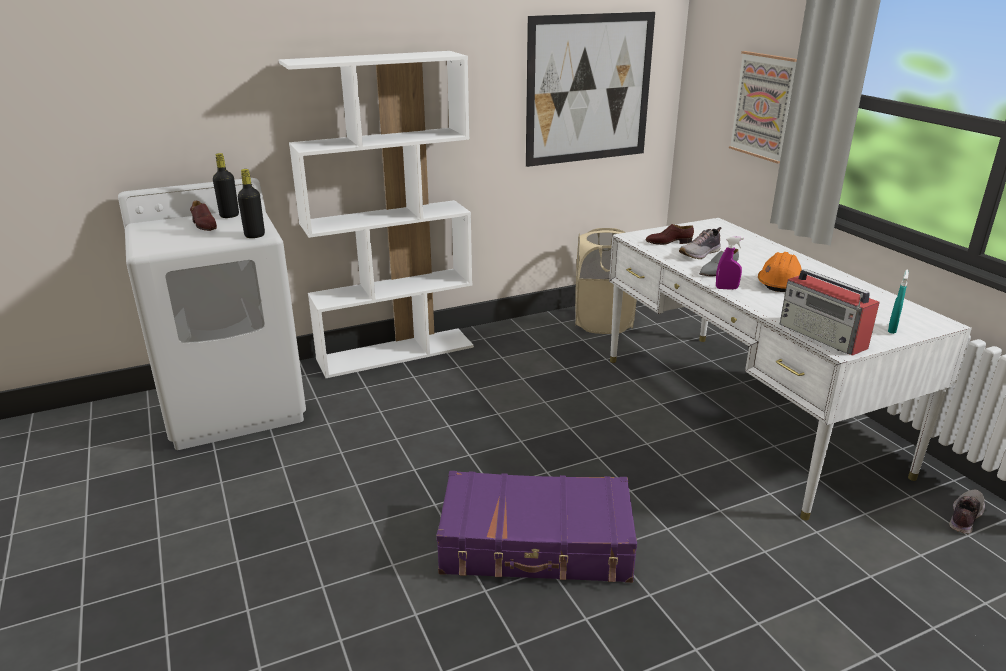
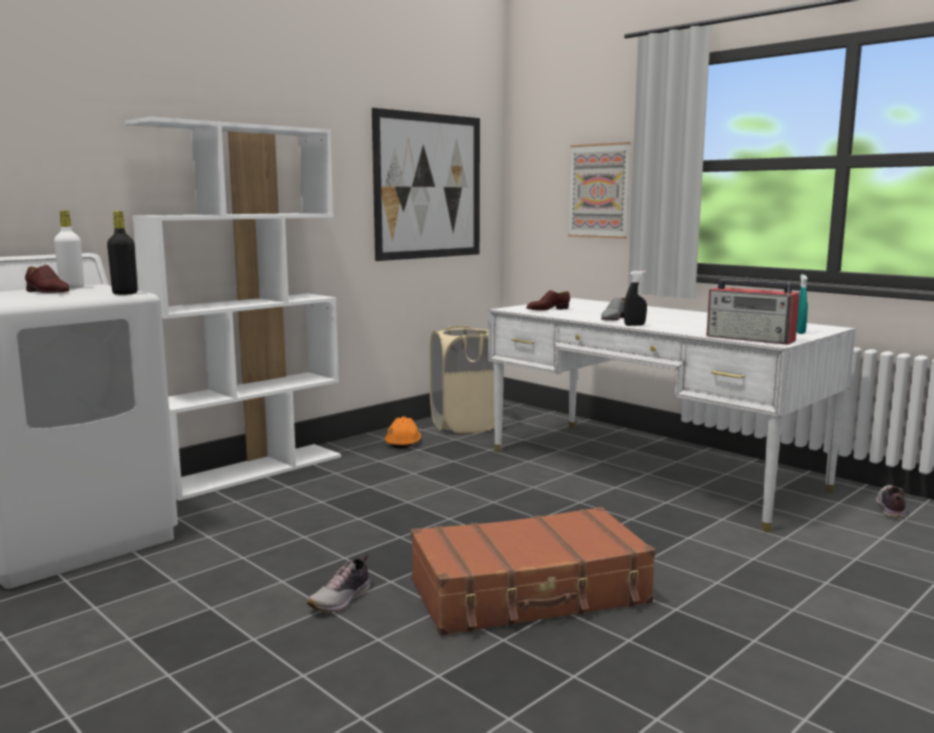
camera: 20 degrees left, 15 degrees down
black bottle [213,153,239,218] -> white bottle [54,210,84,289]
purple suitcase [436,471,637,583] -> brown suitcase [411,507,655,636]
shoe [679,227,722,259] -> shoe moved to [307,554,370,613]
purple spray bottle [716,237,744,290] -> black spray bottle [624,271,647,326]
orange hard hat [758,252,802,292] -> orange hard hat moved to [385,416,421,449]

